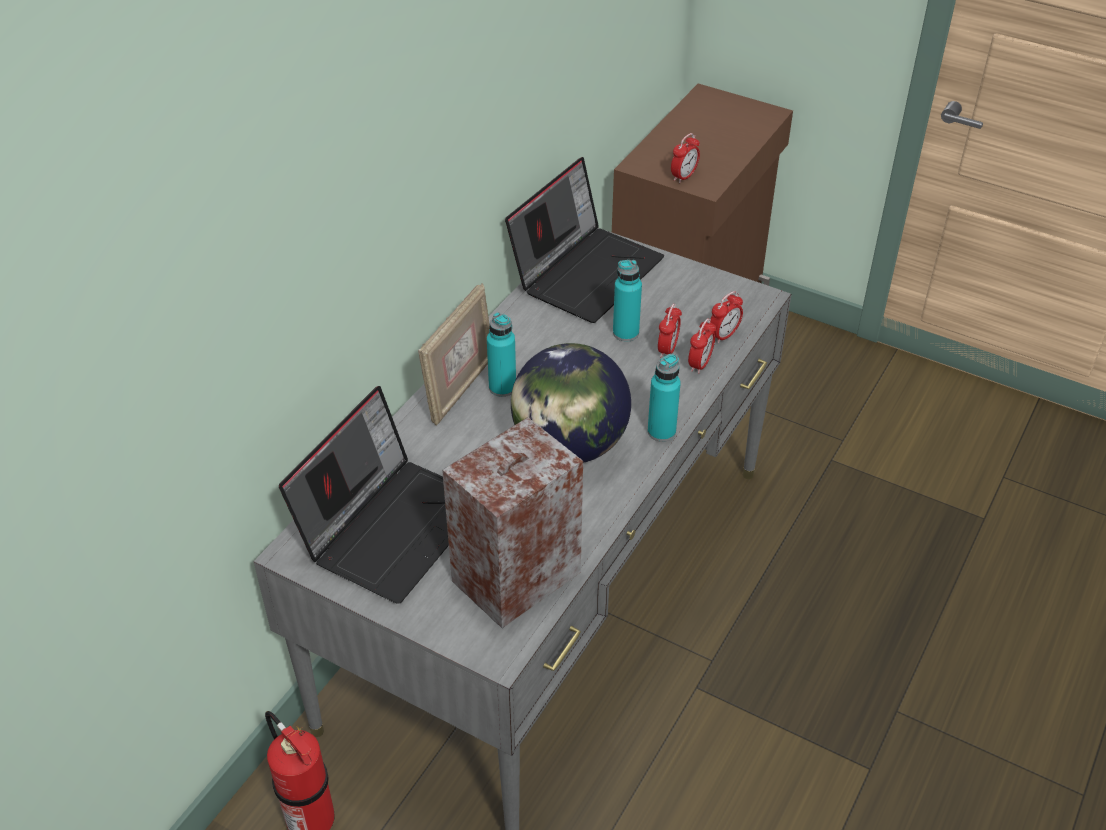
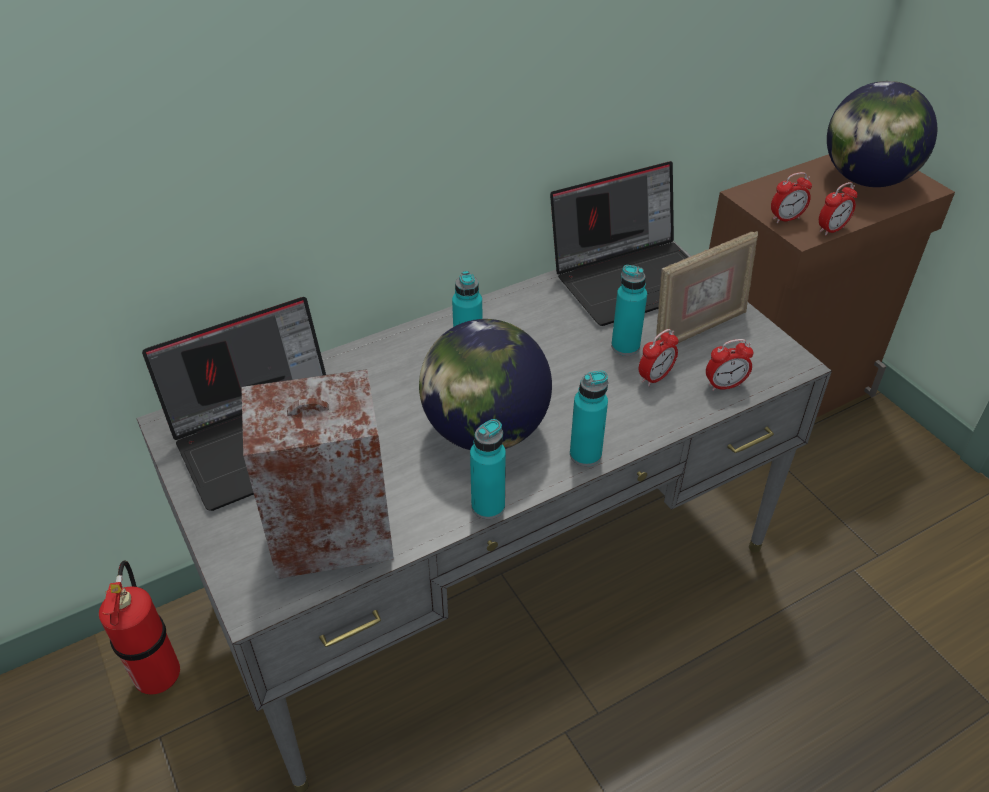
camera: 30 degrees right, 0 degrees up
picture frame [418,283,490,426] -> picture frame moved to [656,231,758,343]
alarm clock [688,318,716,374] -> alarm clock moved to [819,182,858,236]
none -> turquoise bottle [470,419,506,519]
none -> globe [827,81,937,187]

